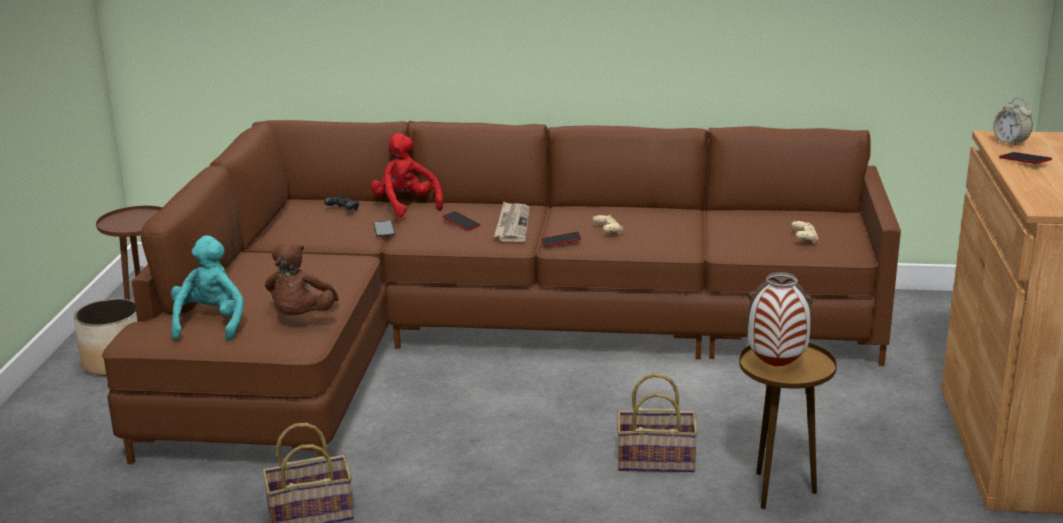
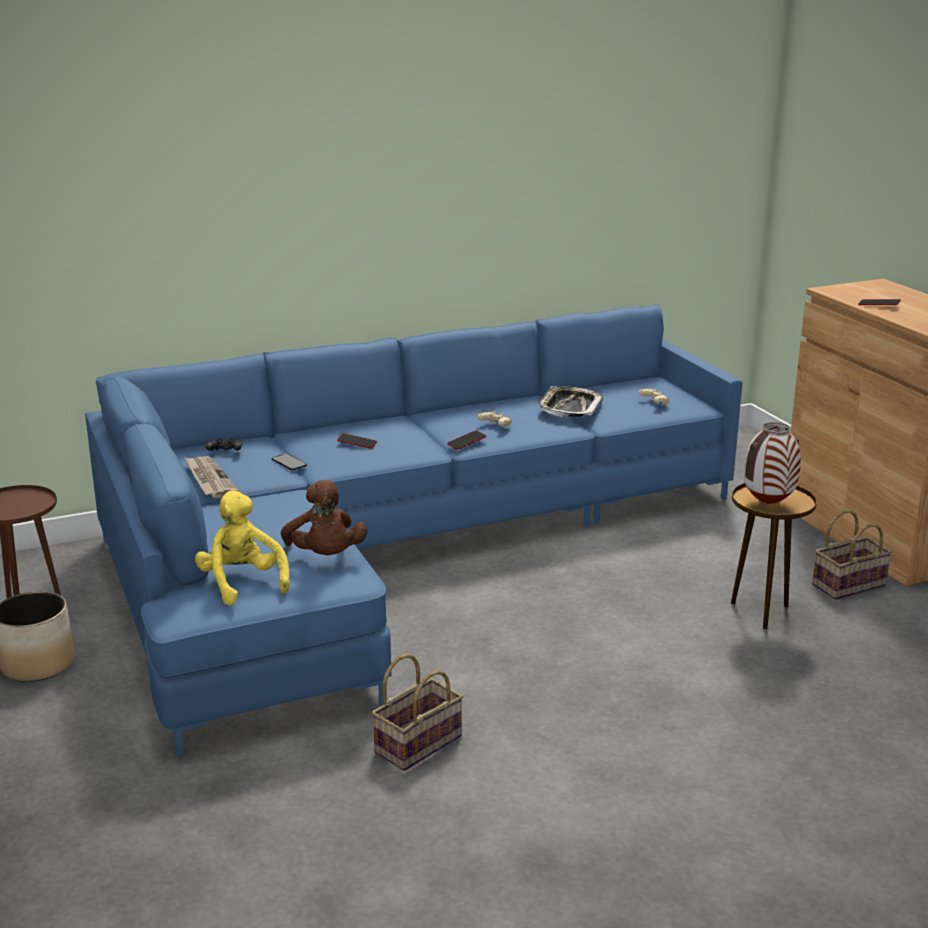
camera: 30 degrees left, 0 degrees up
brown sofa [102,120,901,464] -> blue sofa [85,304,742,755]
turquoise plush toy [171,236,244,341] -> yellow plush toy [195,491,289,605]
red plush toy [370,133,443,217] -> none
newspaper [494,202,530,242] -> newspaper moved to [185,456,240,498]
basket [617,373,698,472] -> basket moved to [812,510,892,600]
alarm clock [993,98,1033,147] -> none
none -> tray [538,386,603,417]

